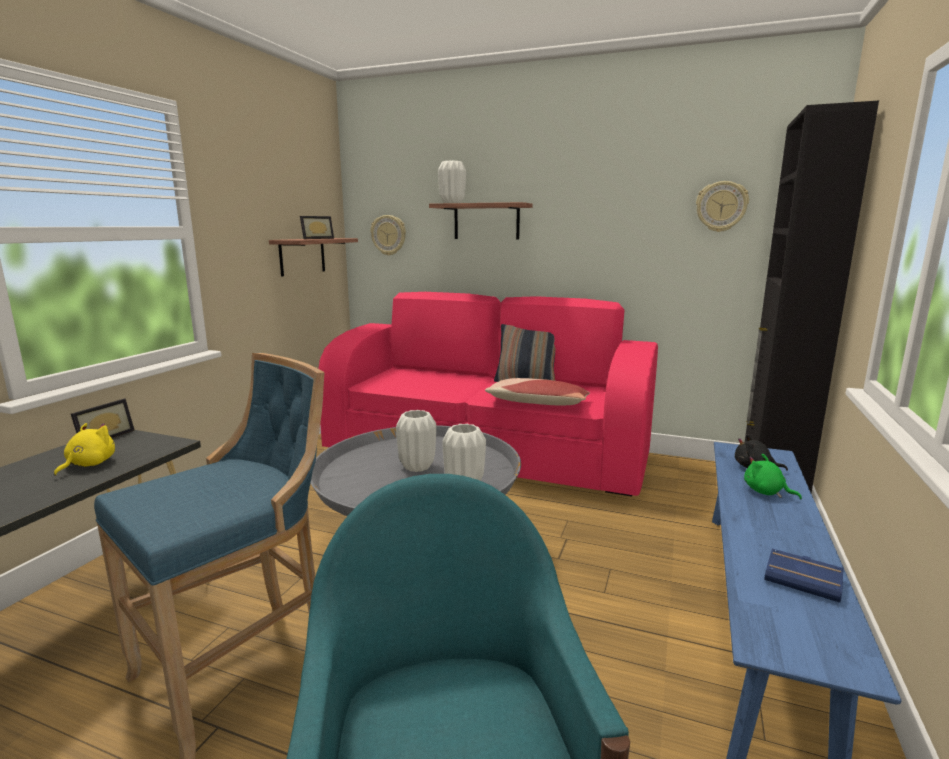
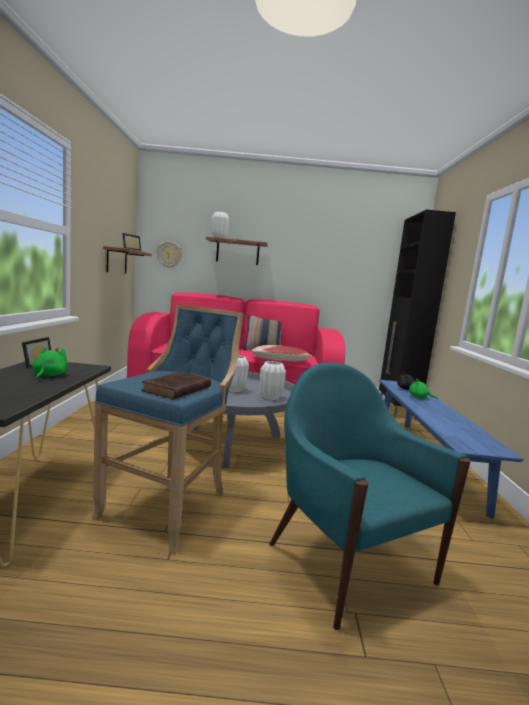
camera: 20 degrees left, 5 degrees down
yellow plush toy [54,423,115,476] -> green plush toy [32,347,67,380]
wall clock [696,181,749,232] -> none
blue book [764,549,844,603] -> none
none -> brown book [142,372,211,399]

